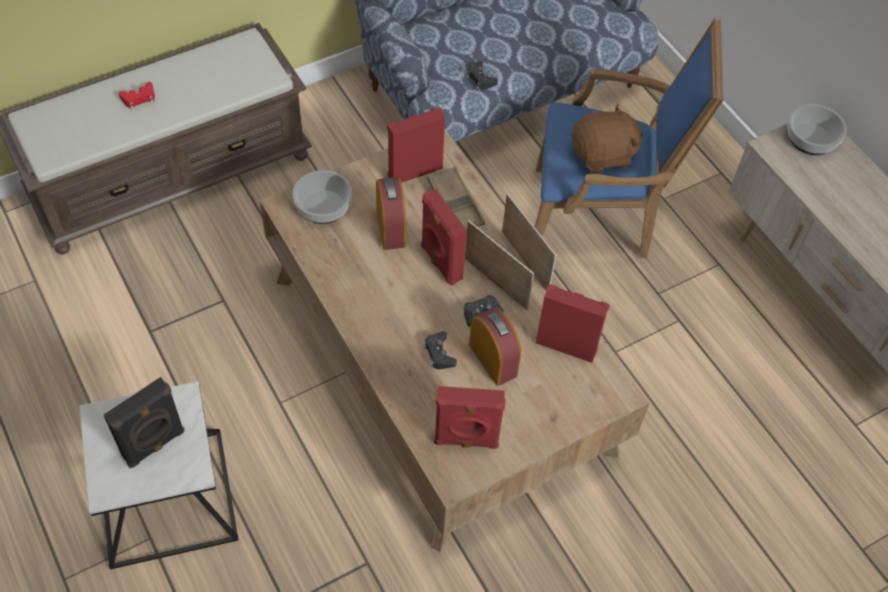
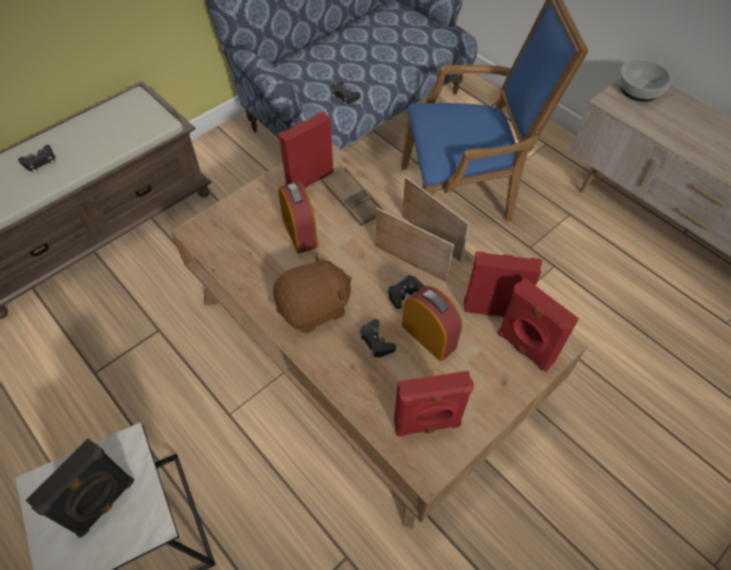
camera: 10 degrees left, 0 degrees up
red game controller [118,82,155,110] -> black game controller [18,145,55,173]
bowl [293,170,352,224] -> none
red speaker [421,189,467,286] -> red speaker moved to [498,278,579,372]
brown plush toy [572,104,644,174] -> brown plush toy moved to [273,252,352,333]

